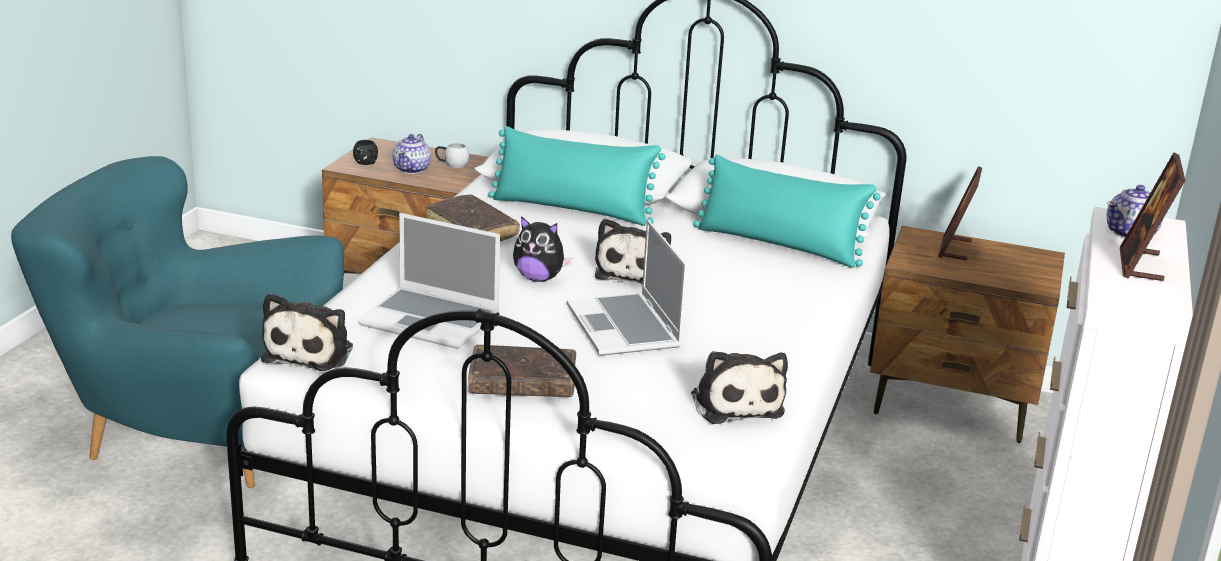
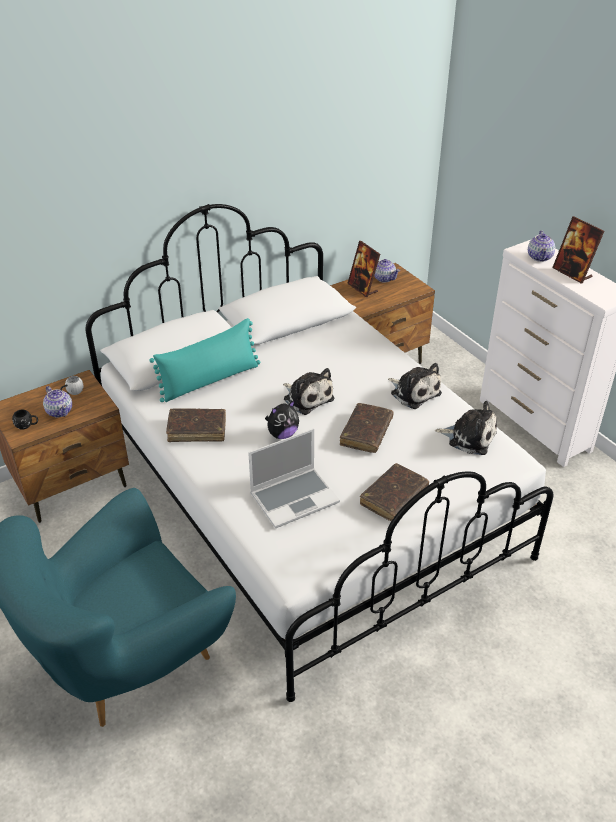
camera: 50 degrees left, 15 degrees up
plush toy [261,293,353,371] -> plush toy moved to [388,363,442,409]
laptop [567,220,687,356] -> brown book [340,403,394,453]
turquoise pillow [693,154,881,268] -> none
none -> teapot [374,259,400,283]

